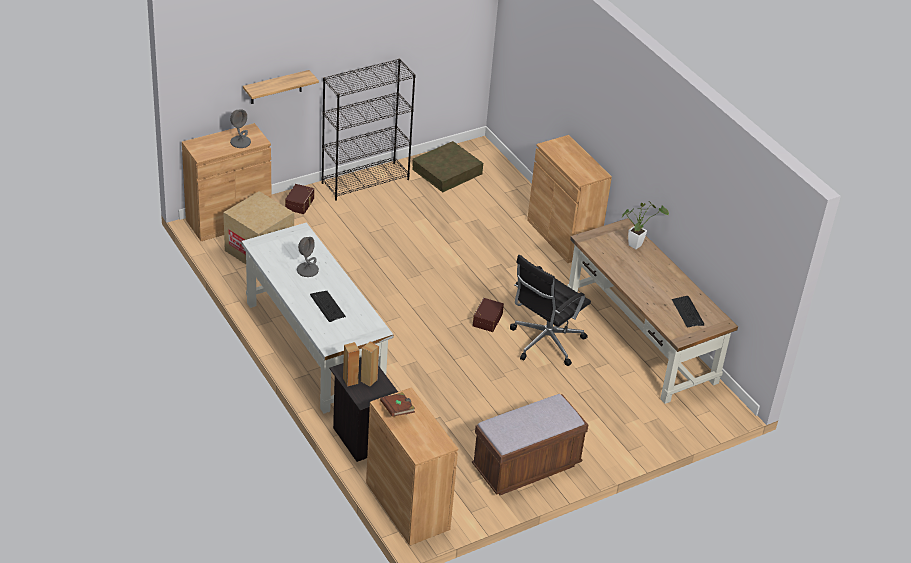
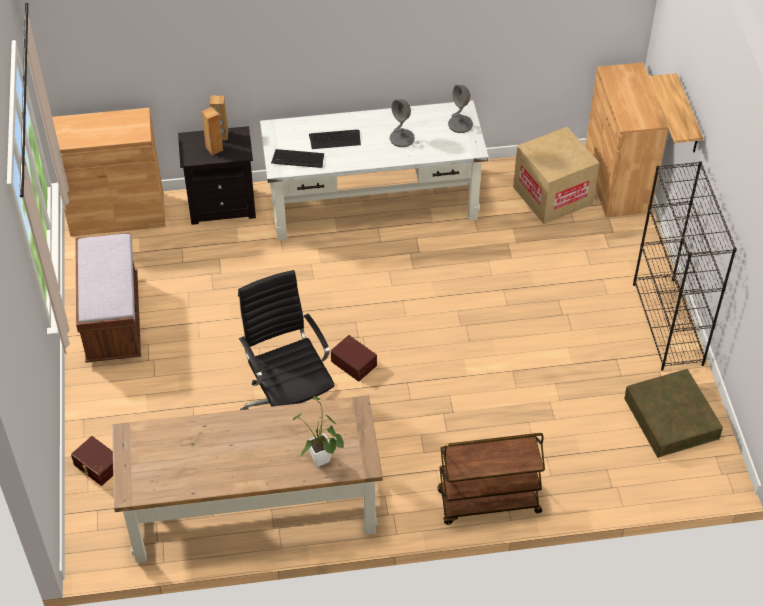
camera: 115 degrees right, 10 degrees up
grey table lamp [230,109,251,148] -> grey table lamp moved to [448,84,473,133]
brown storage box [285,184,314,214] -> brown storage box moved to [71,436,113,486]
brown book [380,392,415,417] -> none
brown cabinet [527,135,612,263] -> brown cart [437,433,545,525]
keyboard [672,296,704,327] -> keyboard moved to [271,149,324,168]

